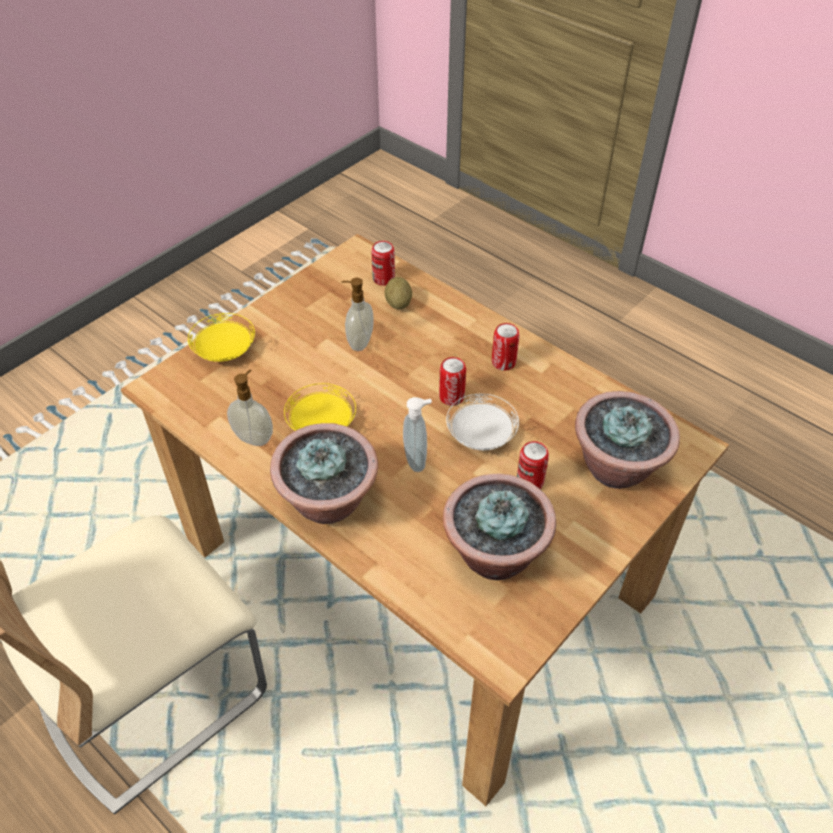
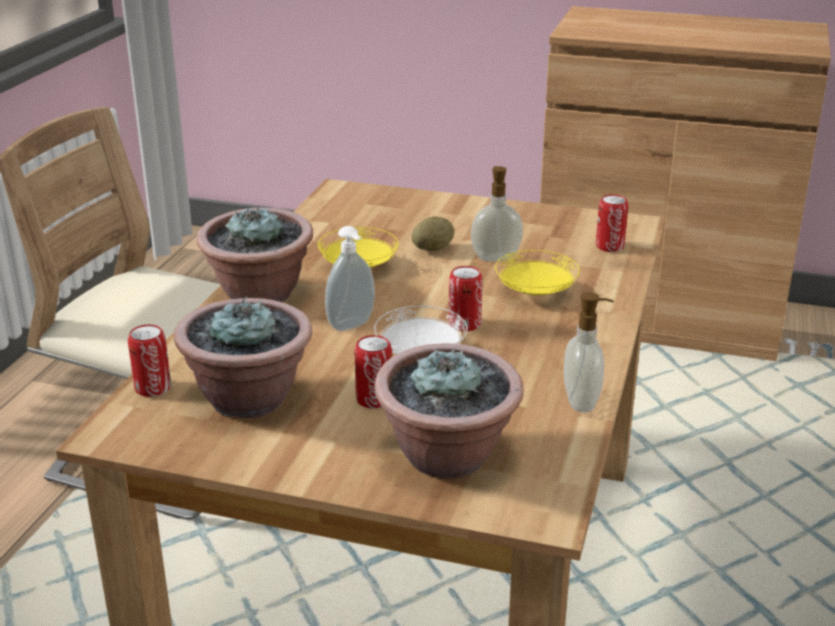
camera: 65 degrees right, 20 degrees down
yellow plate [188,313,255,362] -> yellow plate moved to [495,250,580,296]
soap dispenser [227,370,273,446] -> soap dispenser moved to [564,292,614,413]
potato [384,277,412,309] -> potato moved to [411,216,455,251]
can [492,323,519,371] -> can moved to [128,325,171,397]
none -> brown cabinet [540,6,831,361]

